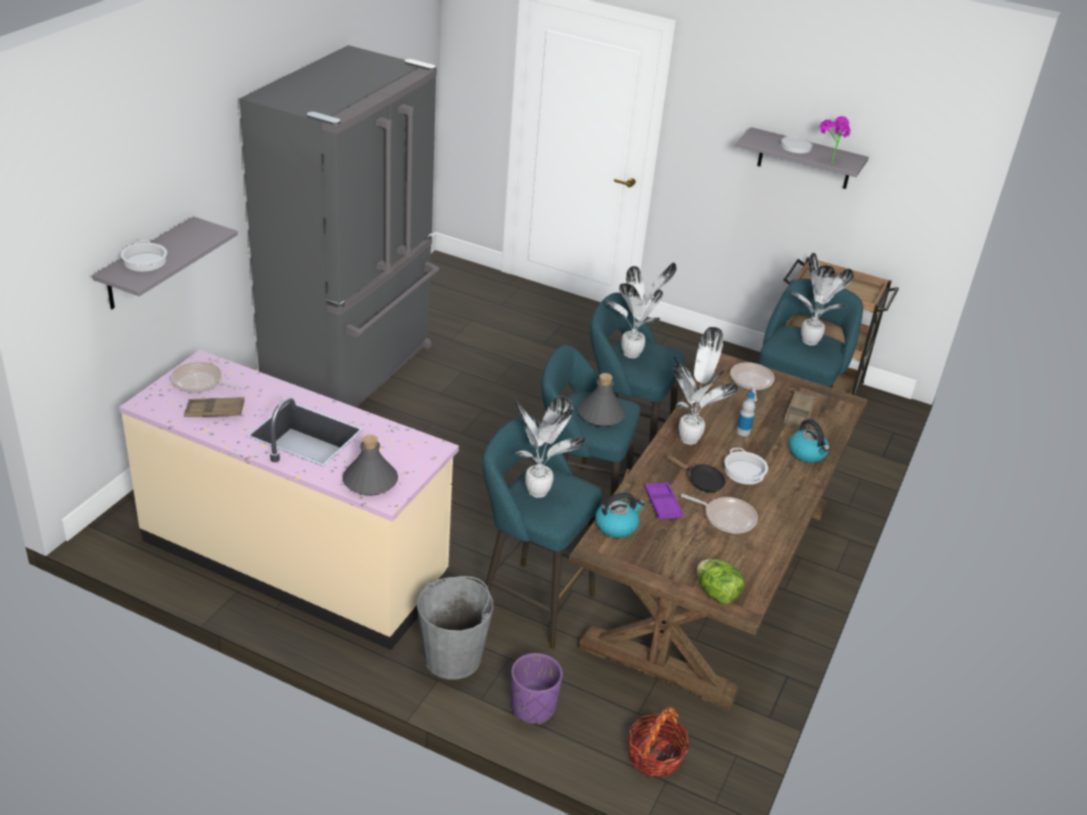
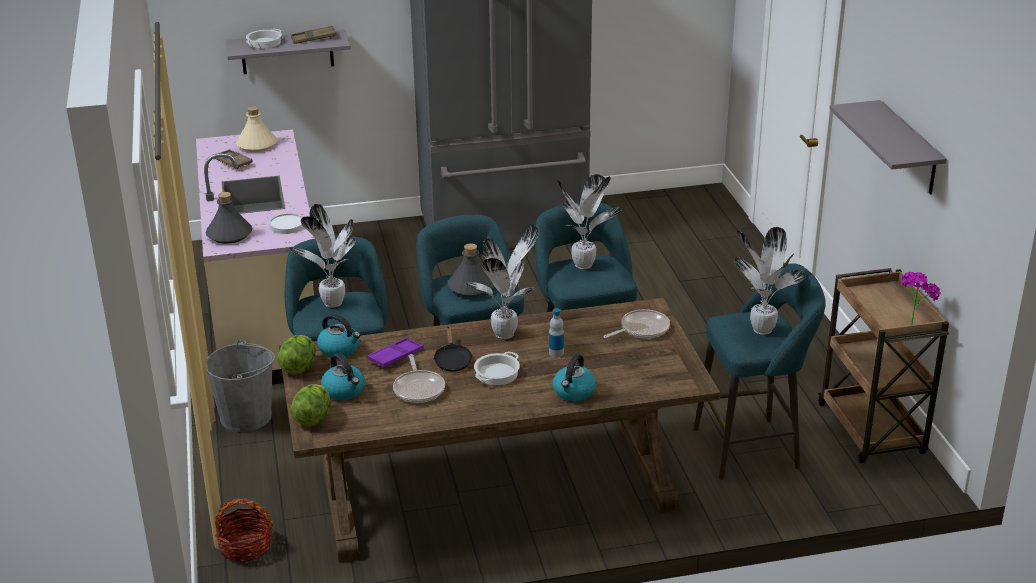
camera: 55 degrees right, 5 degrees down
frying pan [171,362,242,393] -> beige bottle [236,106,277,152]
purple planter [511,653,563,725] -> none
white plate [781,136,813,153] -> white plate moved to [270,213,303,234]
brown tray [783,391,817,428] -> brown tray moved to [291,26,336,44]
potted plant [819,116,851,165] -> potted plant moved to [902,272,941,325]
none -> lettuce [277,335,316,374]
none -> kettle [321,353,365,400]

